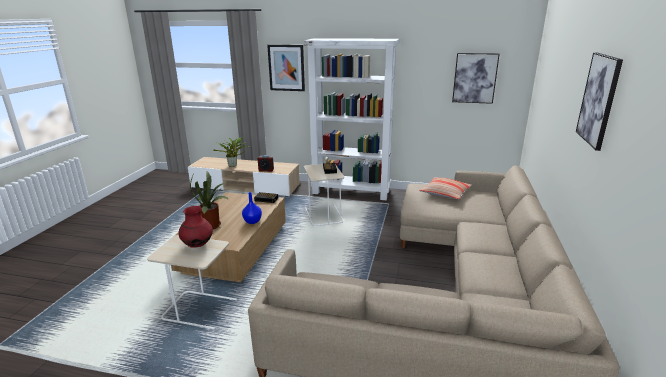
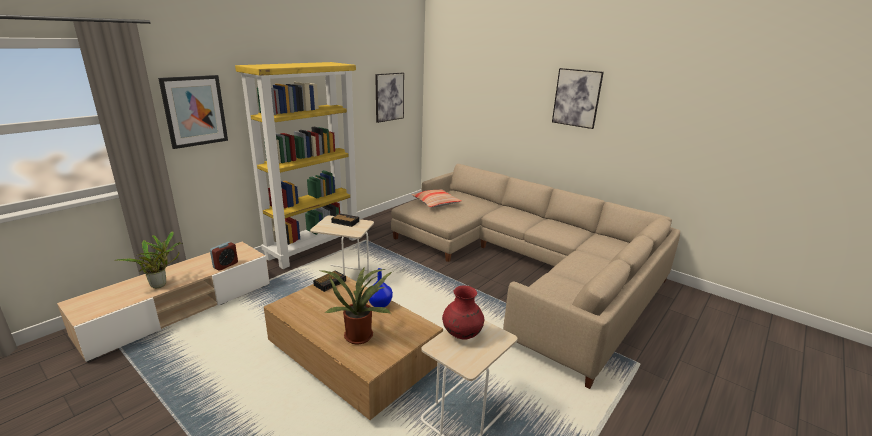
camera: 65 degrees left, 0 degrees up
white bookcase [304,38,399,200] -> yellow bookcase [235,62,357,269]

